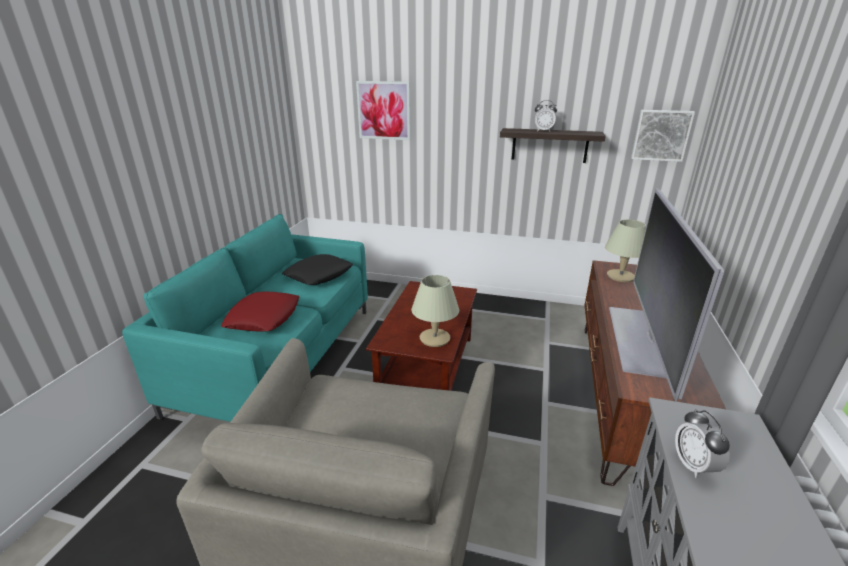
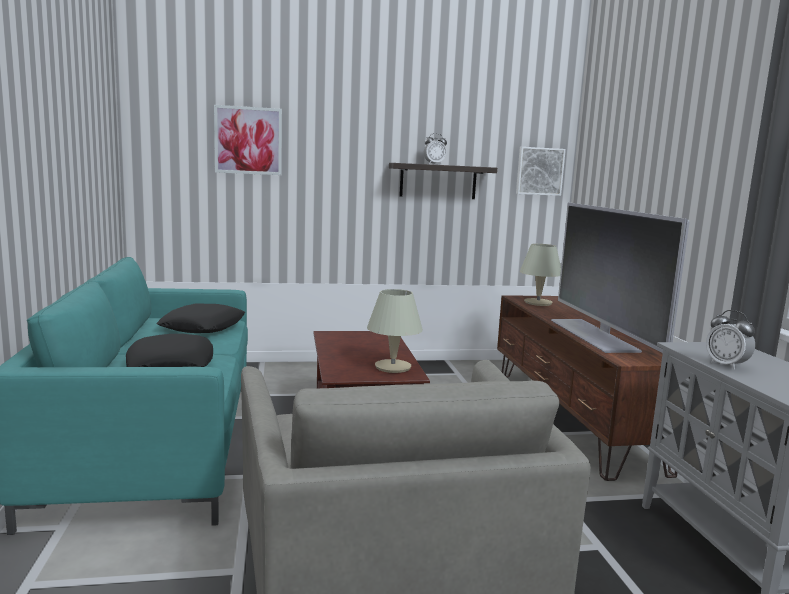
camera: 25 degrees left, 15 degrees down
red pillow [221,291,299,332] -> black pillow [126,334,213,367]

